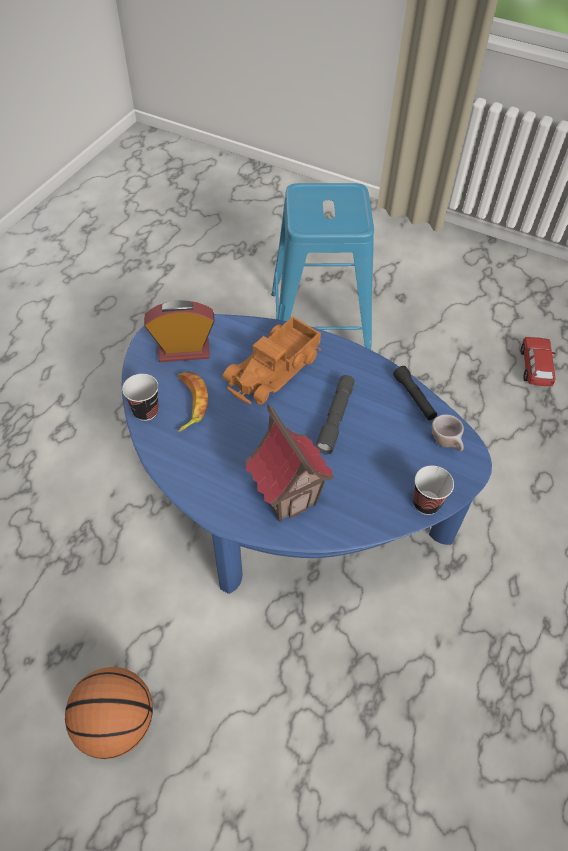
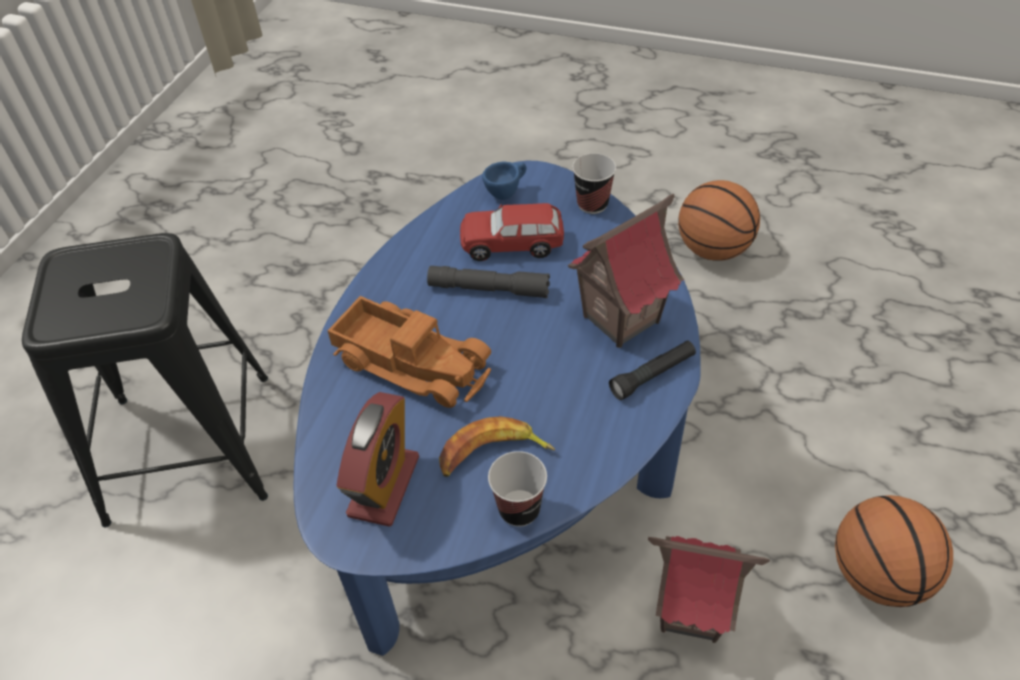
camera: 95 degrees left, 5 degrees down
alarm clock [144,300,215,362] -> alarm clock turned 150 degrees counterclockwise [336,392,419,527]
blue stool [271,183,374,350] -> black stool [22,233,268,528]
black flashlight [393,366,437,420] -> black flashlight moved to [609,341,696,400]
beige cup [432,414,464,451] -> blue cup [482,162,527,200]
red toy car [521,337,556,386] -> red toy car moved to [460,203,564,261]
none -> toy house [648,536,770,643]
none -> basketball [678,180,760,261]

